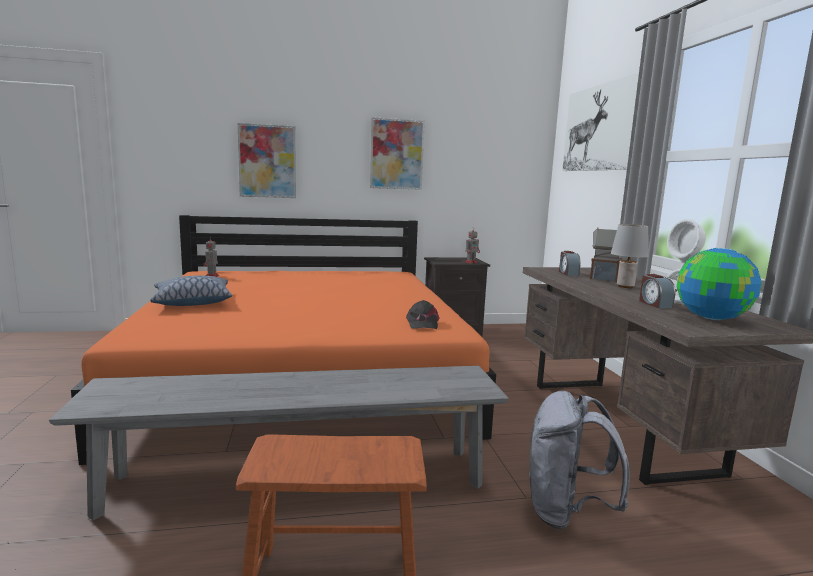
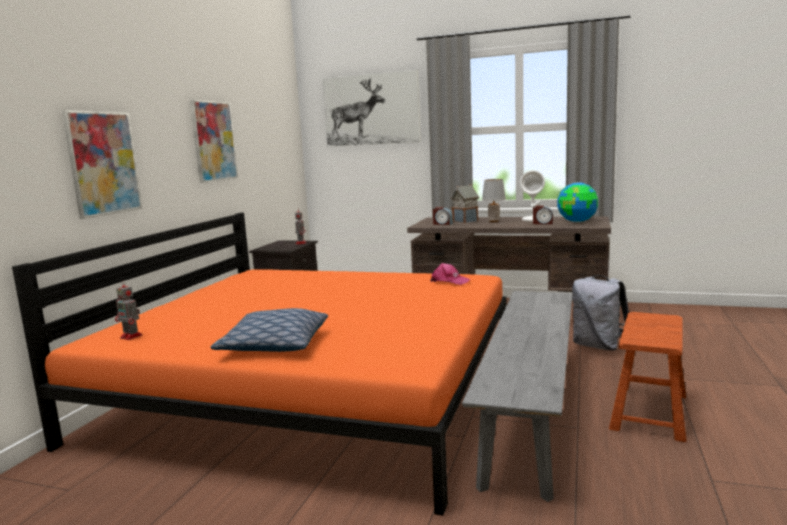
camera: 60 degrees left, 0 degrees up
black cap [406,300,440,329] -> pink cap [430,263,471,285]

